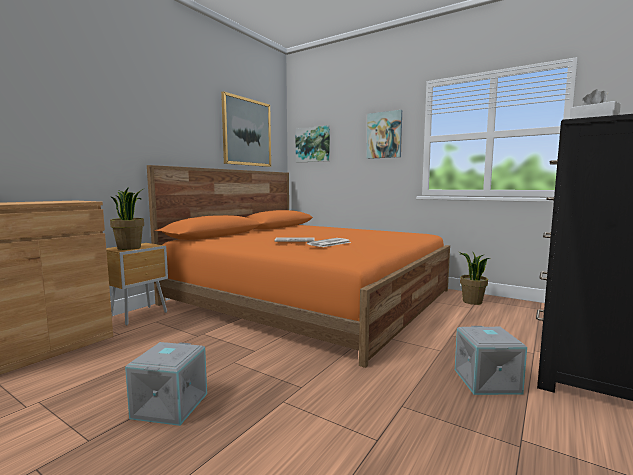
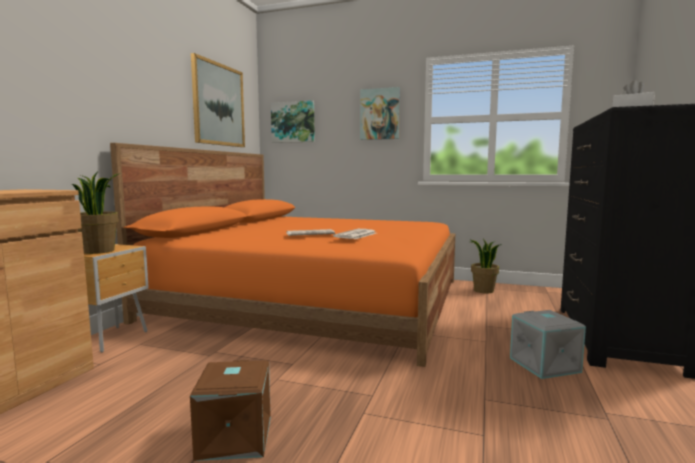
camera: 15 degrees left, 0 degrees up
grey storage box [125,342,207,426] -> brown storage box [190,360,271,461]

